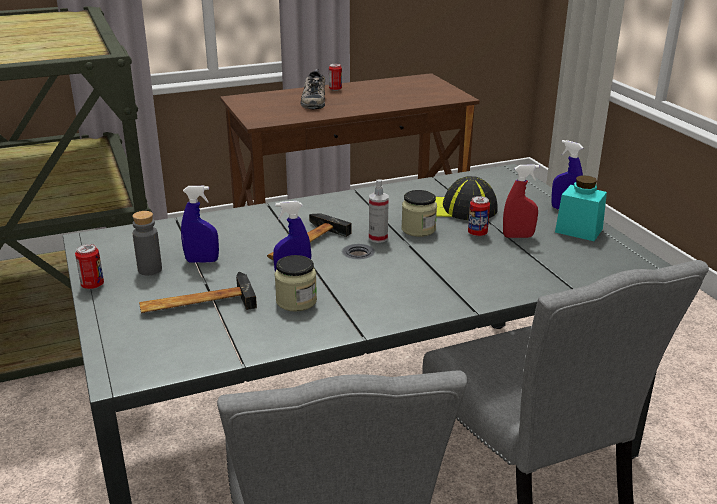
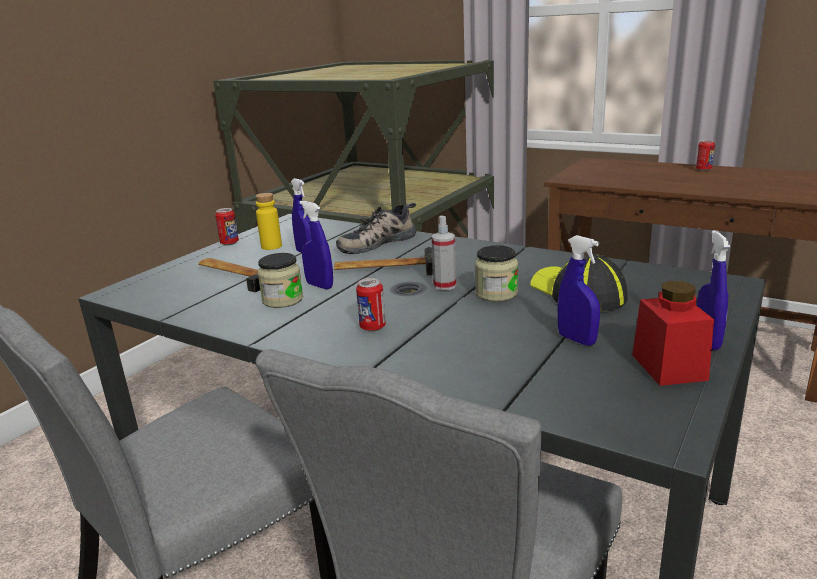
camera: 55 degrees right, 5 degrees down
grey bottle [132,211,162,275] -> yellow bottle [256,193,282,250]
shoe [301,69,325,109] -> shoe moved to [336,203,416,254]
can [468,196,490,237] -> can moved to [356,278,386,331]
red spray bottle [503,164,539,238] -> blue spray bottle [558,235,600,346]
turquoise jar [555,175,607,241] -> red jar [632,281,714,386]

